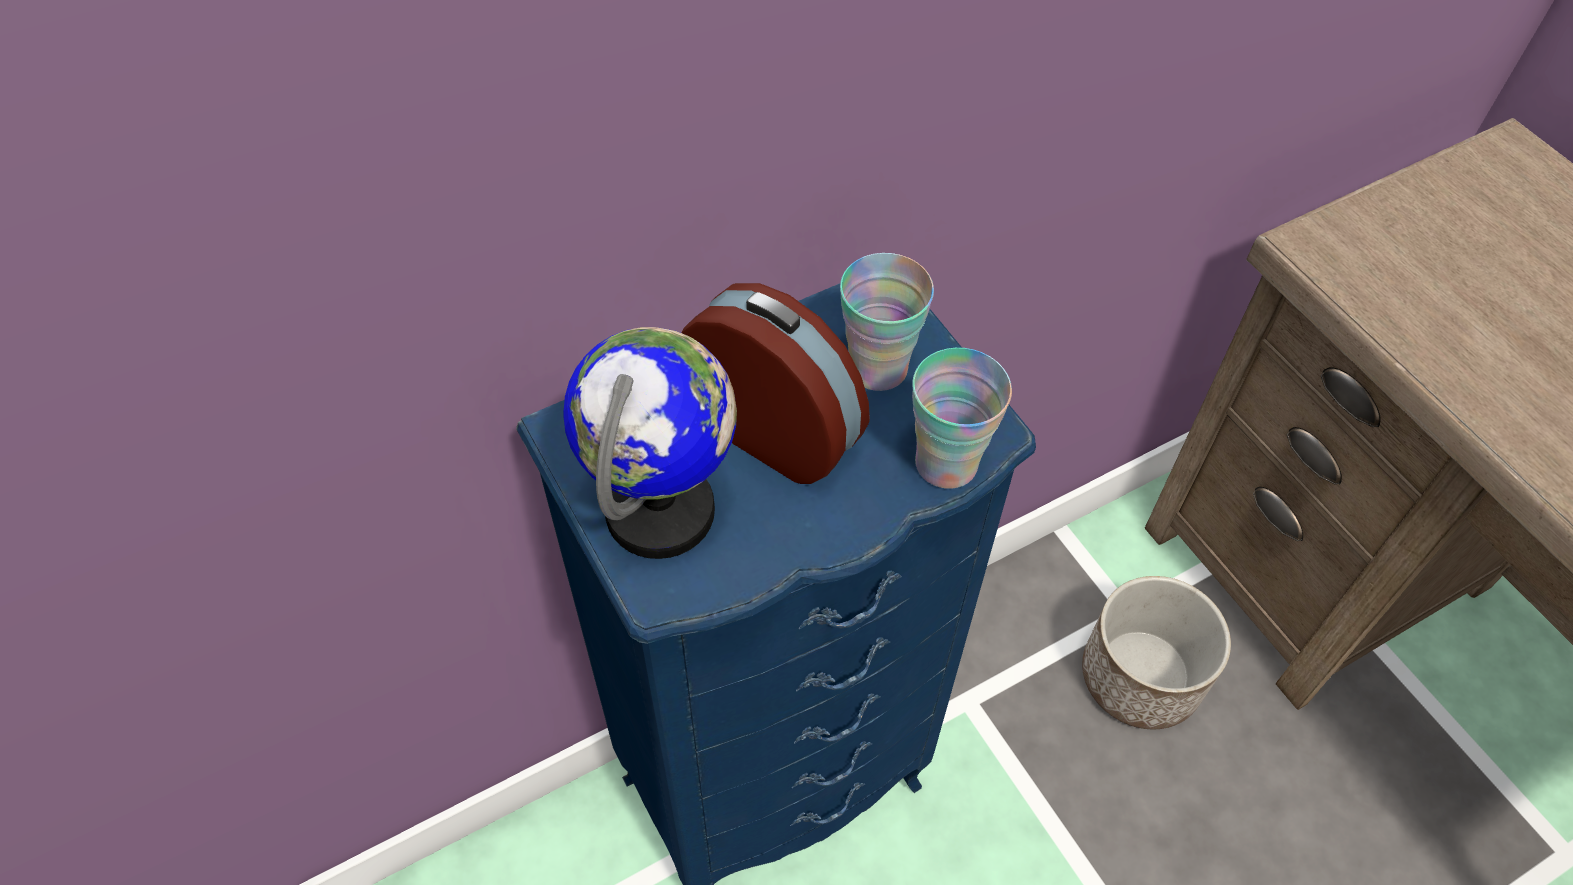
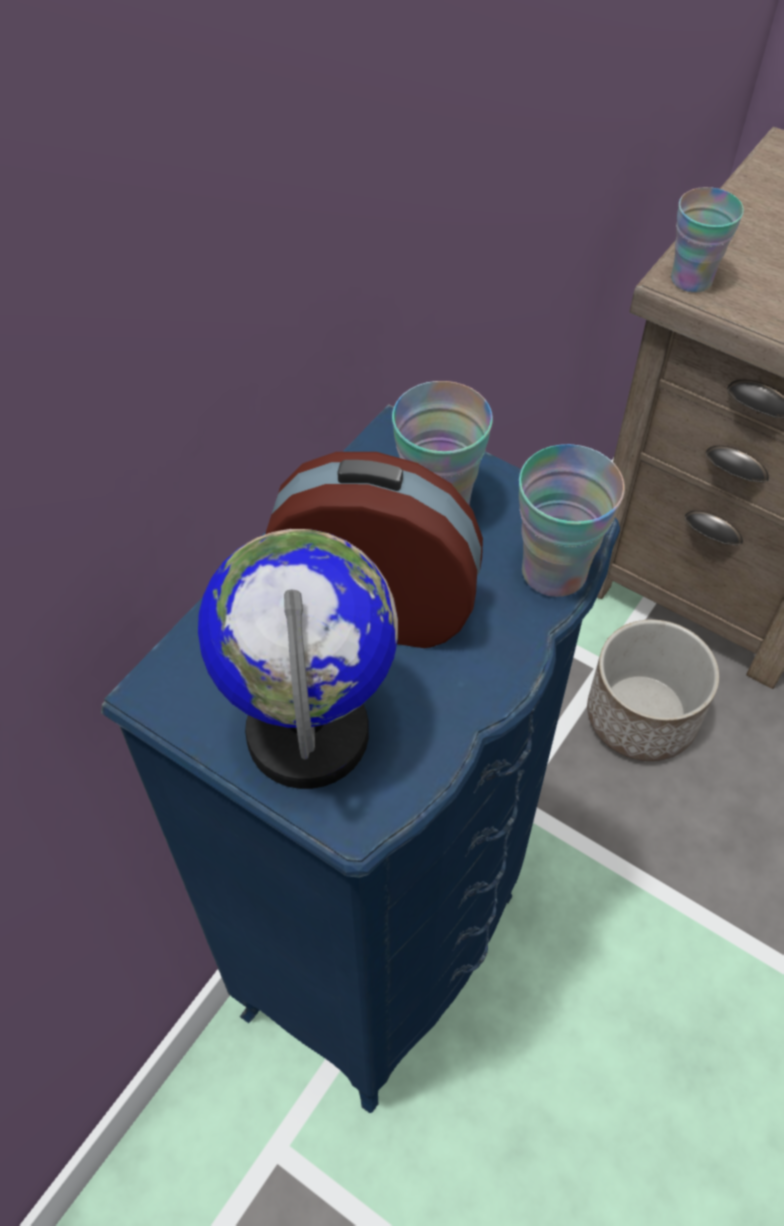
camera: 25 degrees left, 0 degrees up
none -> cup [671,187,744,292]

